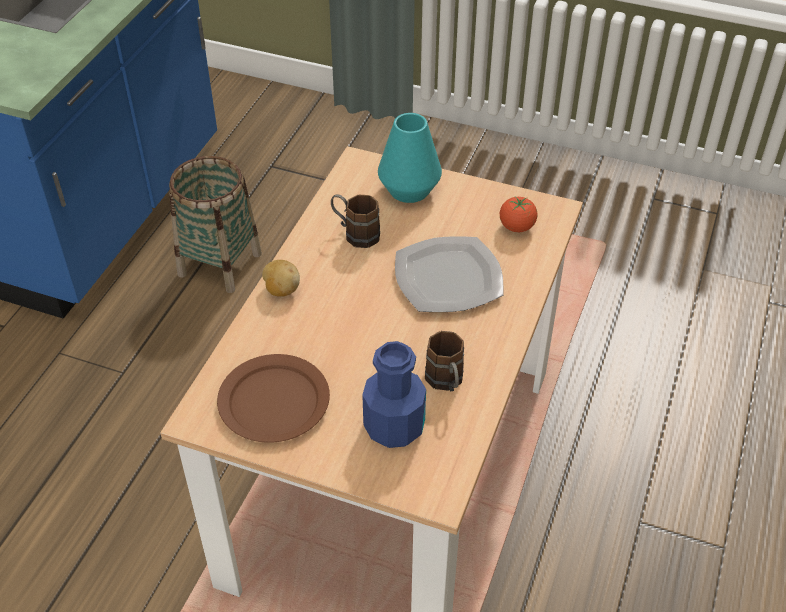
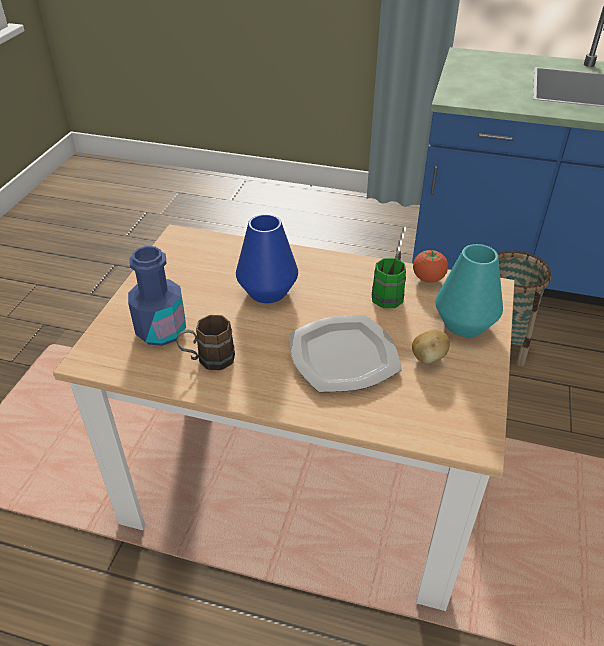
camera: 85 degrees right, 5 degrees down
brown plate [217,354,330,443] -> none
potato [262,260,300,297] -> potato moved to [412,329,450,364]
brown mug [331,194,380,248] -> green mug [372,251,406,308]
tomato [500,197,537,232] -> tomato moved to [413,250,448,283]
none -> blue vase [236,214,298,303]

